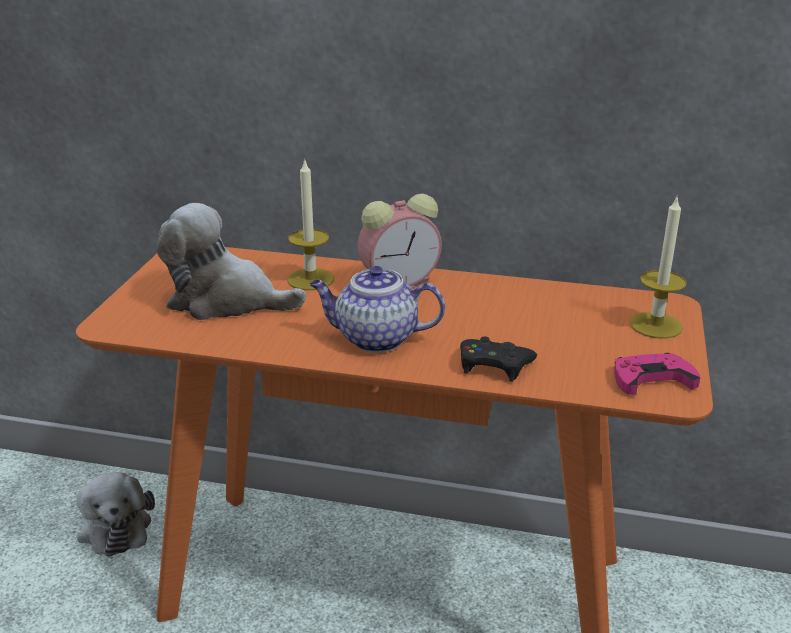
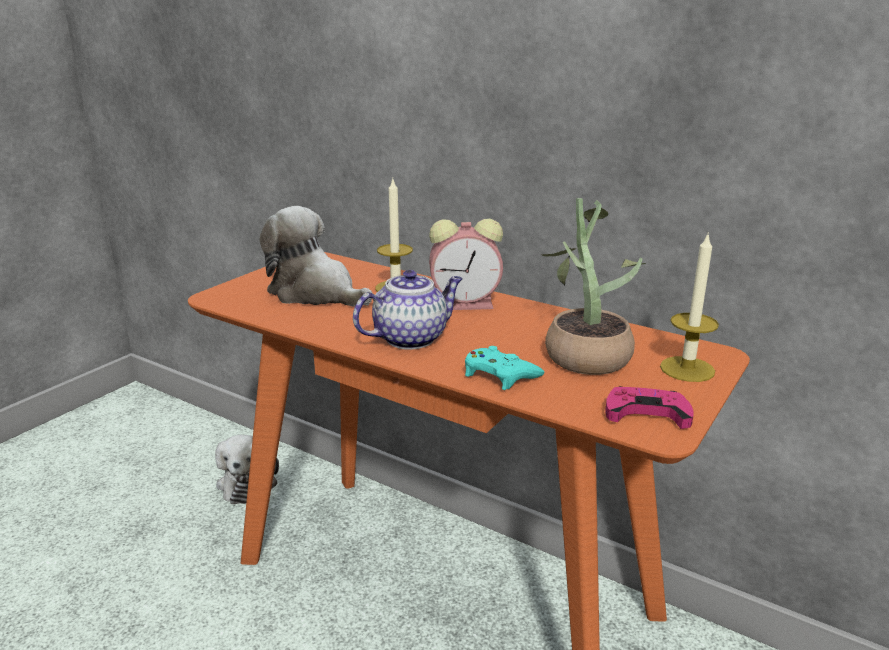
camera: 20 degrees right, 5 degrees down
teapot [309,266,445,353] -> teapot turned 120 degrees clockwise [353,270,463,350]
black game controller [460,336,537,382] -> turquoise game controller [465,346,544,390]
none -> potted plant [541,198,646,375]

